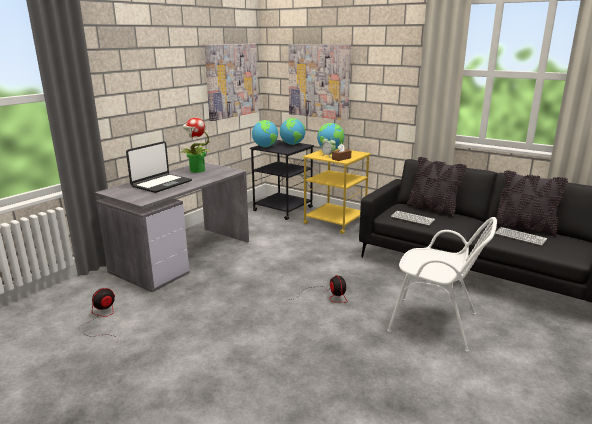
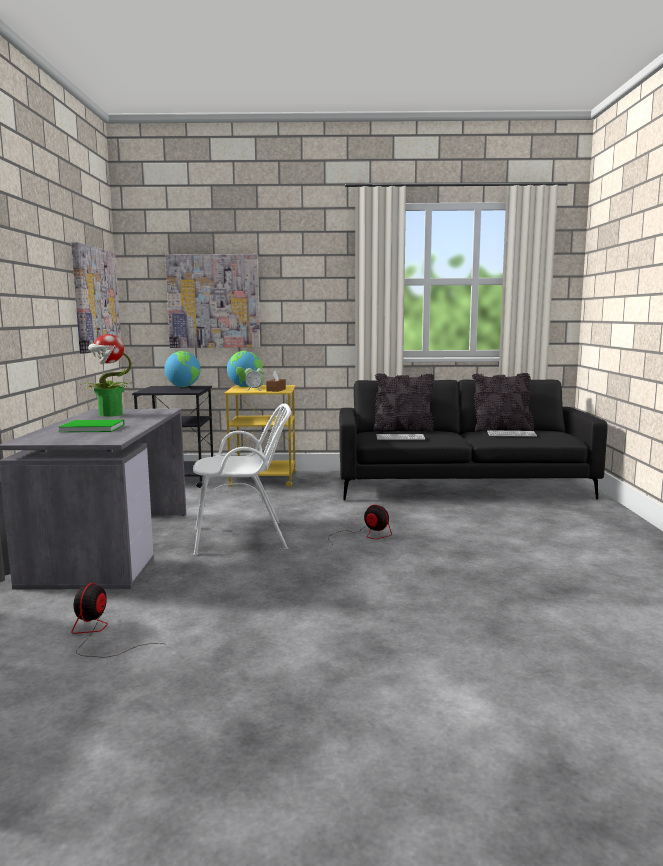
camera: 35 degrees left, 10 degrees down
laptop [126,141,192,193] -> green book [59,420,124,432]
globe [252,120,278,147] -> none
white chair [387,217,497,352] -> white chair moved to [193,404,291,555]

